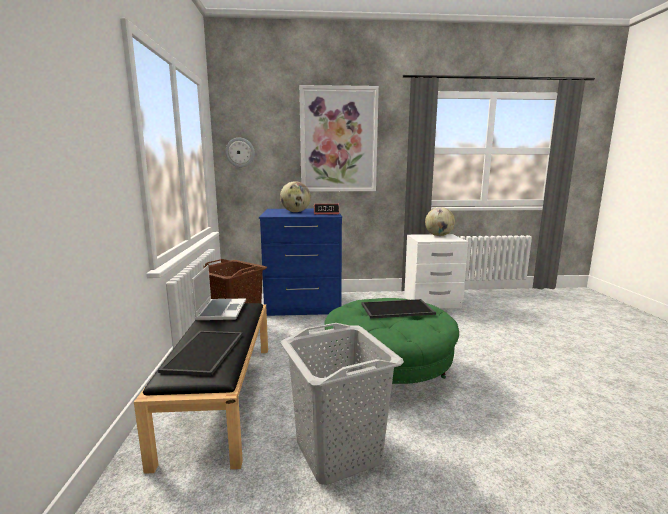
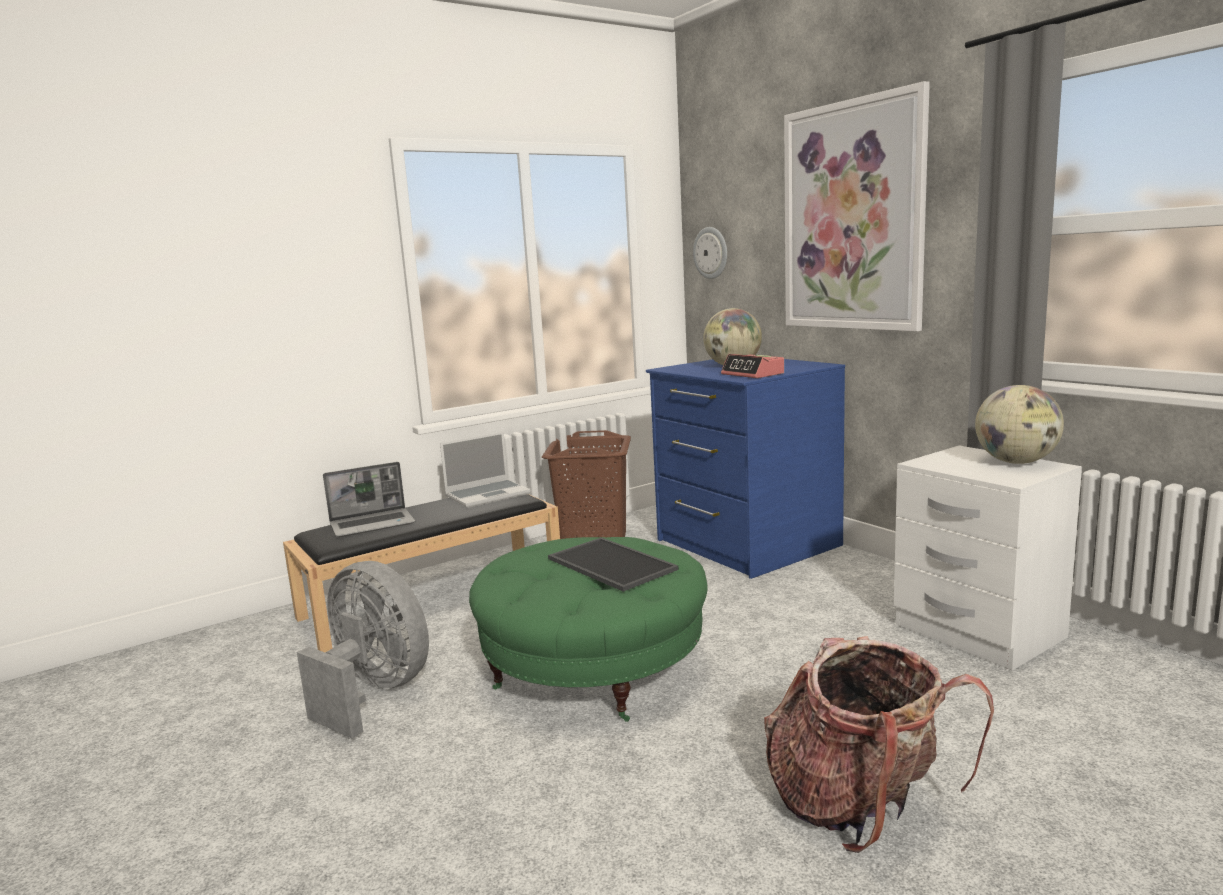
camera: 60 degrees right, 0 degrees up
tray [158,331,243,376] -> laptop [323,462,415,537]
grey laundry basket [281,323,404,485] -> grey fan [297,561,429,739]
none -> backpack [764,636,994,853]

